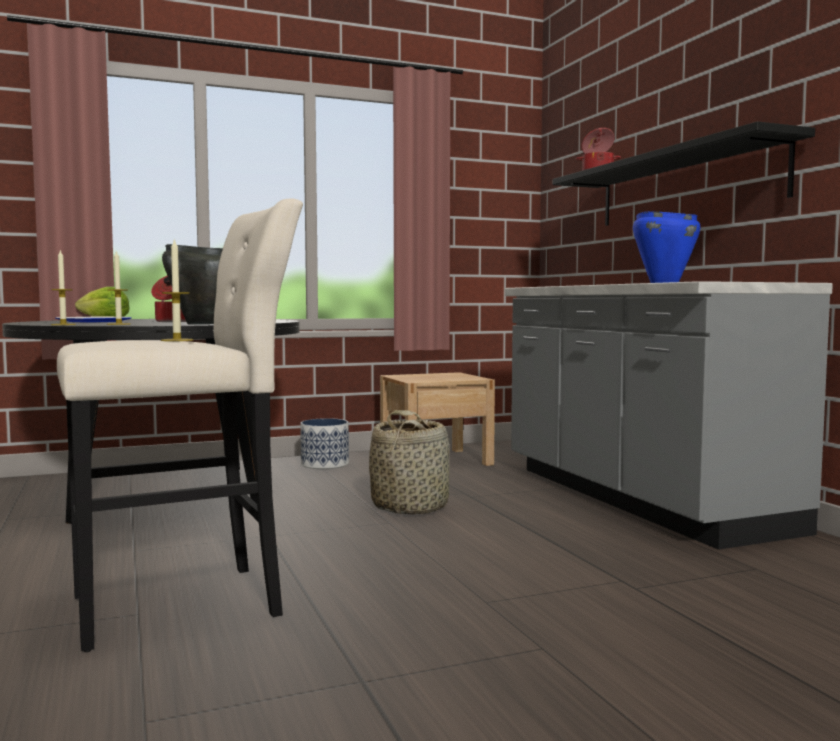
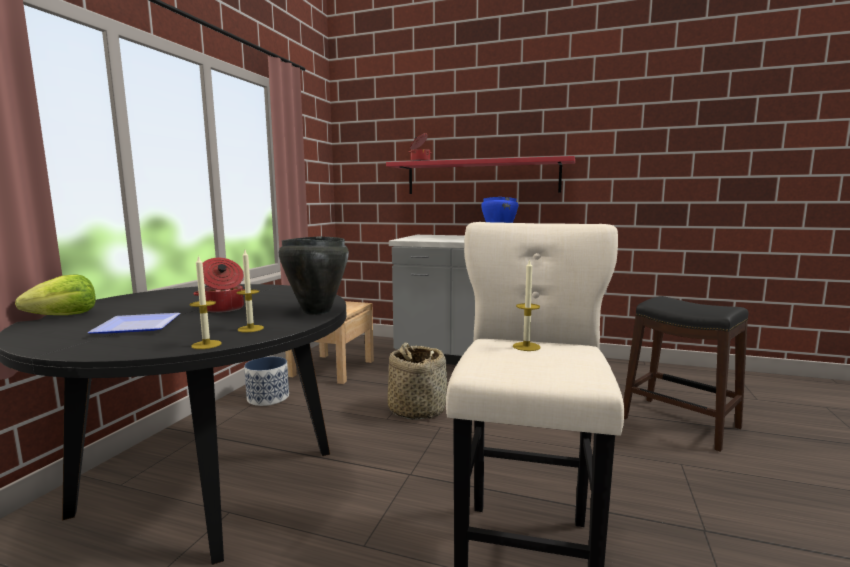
camera: 50 degrees left, 5 degrees up
black shelf [553,121,815,226] -> red shelf [386,156,575,194]
none -> black stool [623,296,749,452]

